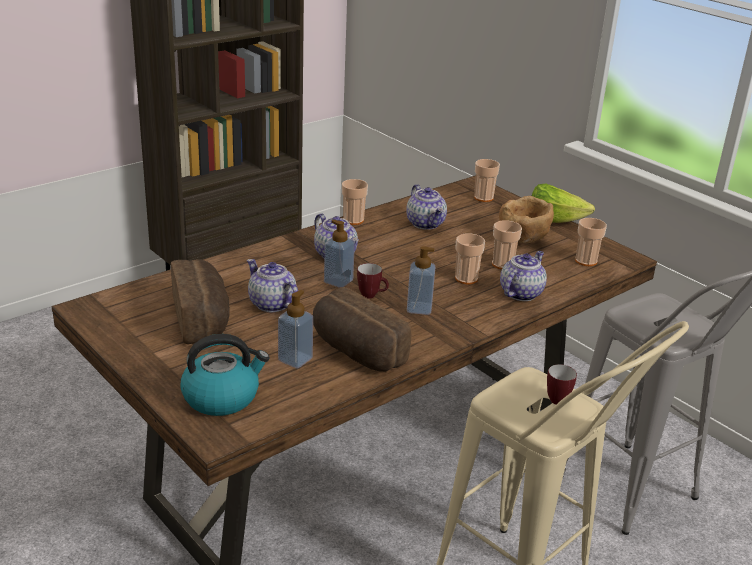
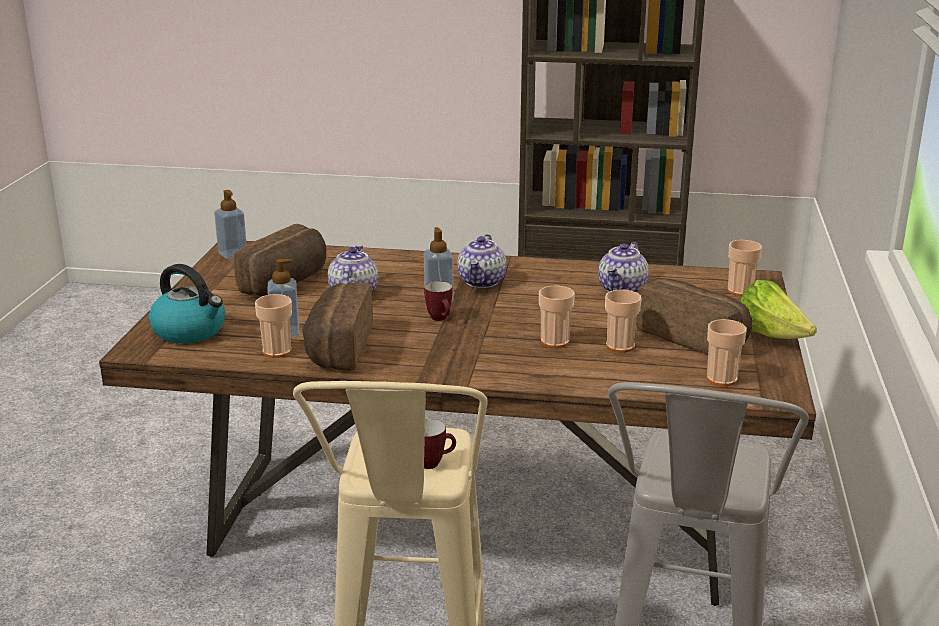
camera: 50 degrees right, 5 degrees down
cup [342,179,368,225] -> cup moved to [255,294,292,358]
soap dispenser [407,246,435,315] -> soap dispenser moved to [214,190,247,259]
brown bowl [499,196,554,243] -> bread [636,278,752,355]
teapot [500,251,547,301] -> none

